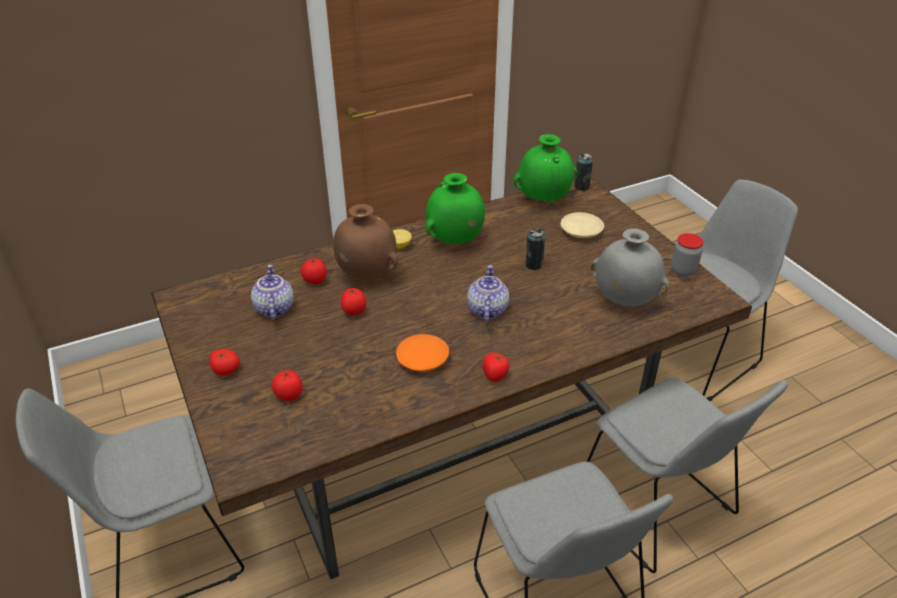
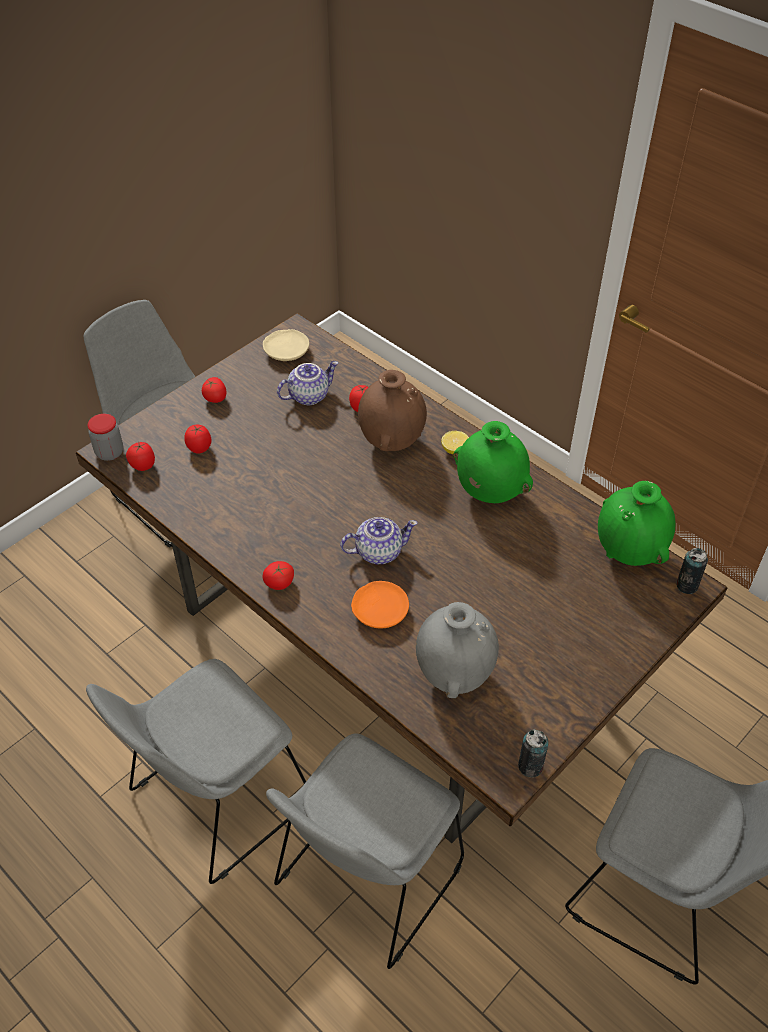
camera: 70 degrees right, 10 degrees up
tomato [341,287,366,315] -> tomato moved to [126,442,155,471]
orange plate [396,334,449,372] -> orange plate moved to [351,581,409,628]
can [525,229,545,270] -> can moved to [518,729,549,778]
beige plate [561,212,604,238] -> beige plate moved to [263,329,309,361]
jar [671,233,703,277] -> jar moved to [88,414,123,461]

